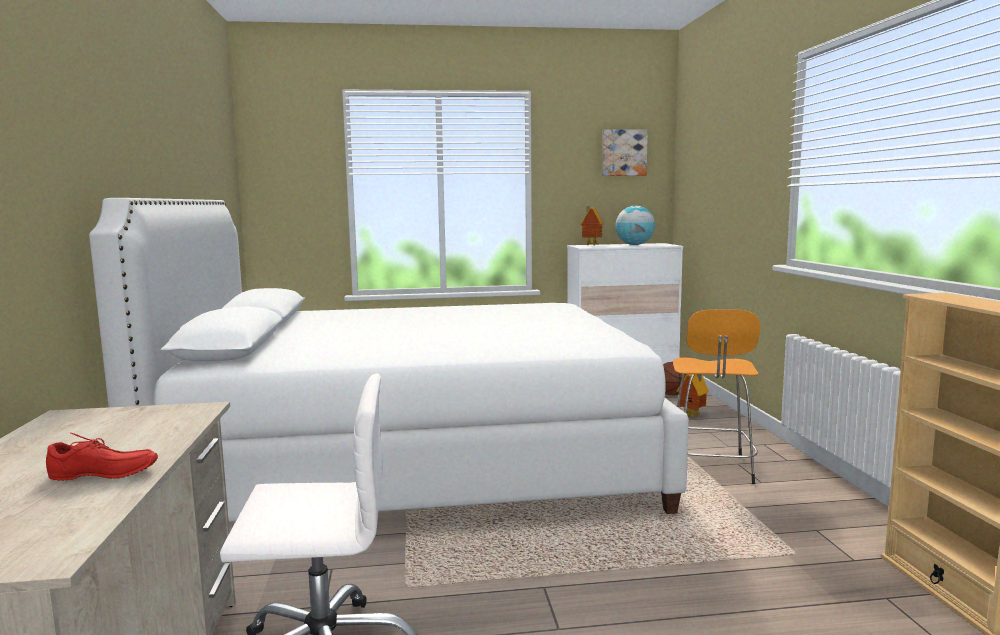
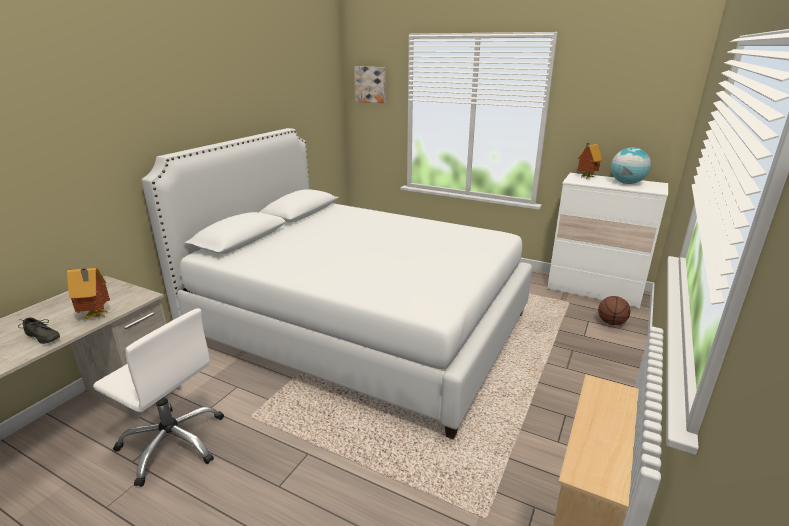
camera: 35 degrees right, 15 degrees up
red shoe [46,432,158,481] -> grey shoe [18,317,60,344]
picture [602,129,648,176] -> picture moved to [354,66,385,103]
orange stool [673,309,760,484] -> none
toy house [677,374,709,417] -> toy house moved to [67,268,110,319]

